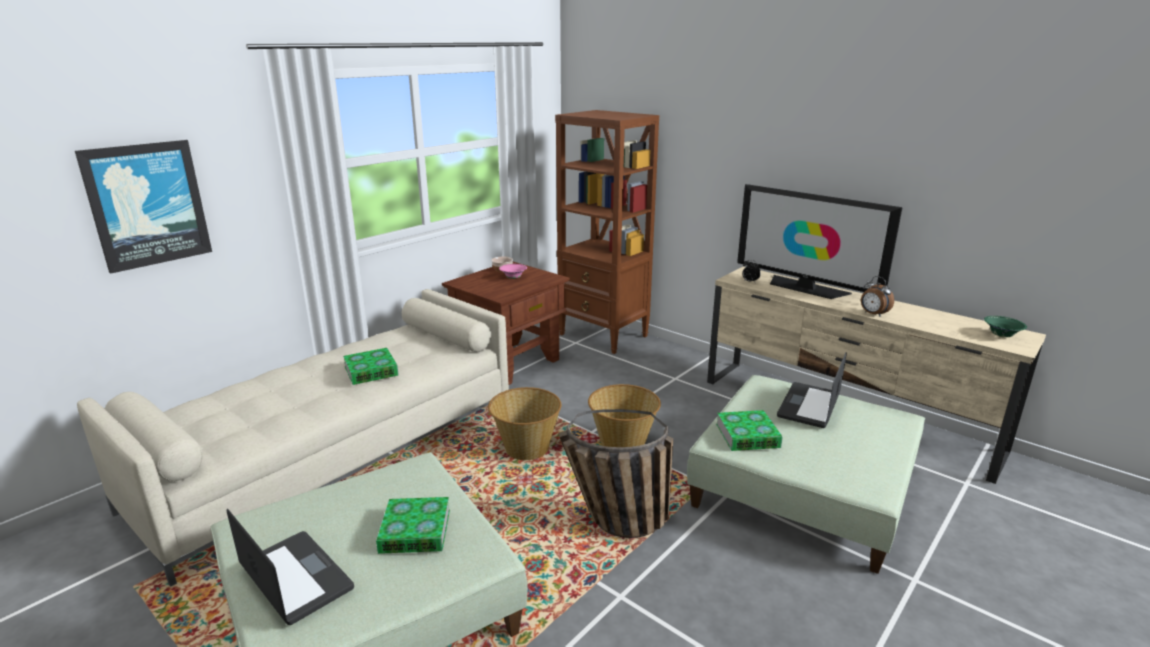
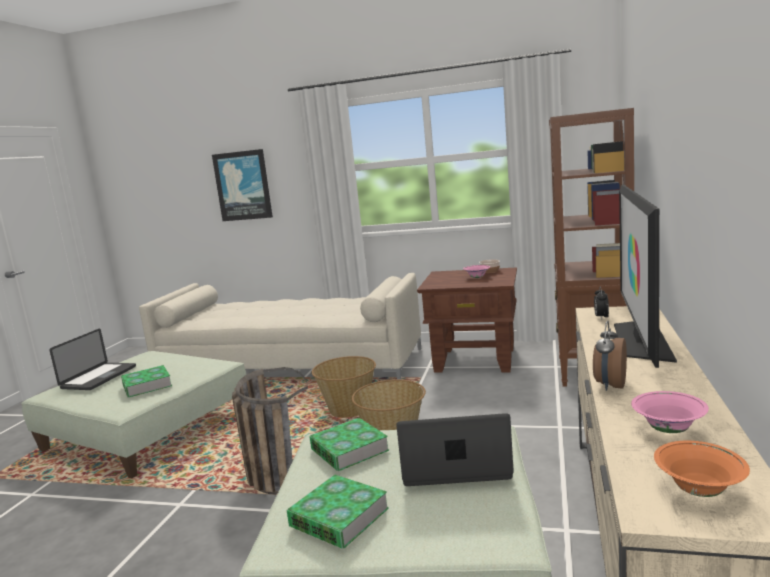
camera: 65 degrees right, 10 degrees down
book [343,348,399,385] -> book moved to [287,474,389,549]
green bowl [984,316,1027,337] -> orange bowl [654,441,750,497]
none -> pink bowl [631,391,709,433]

